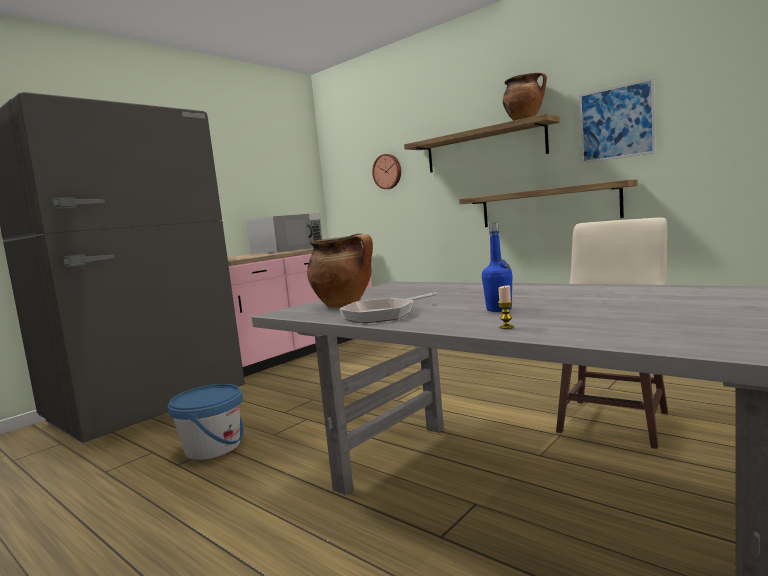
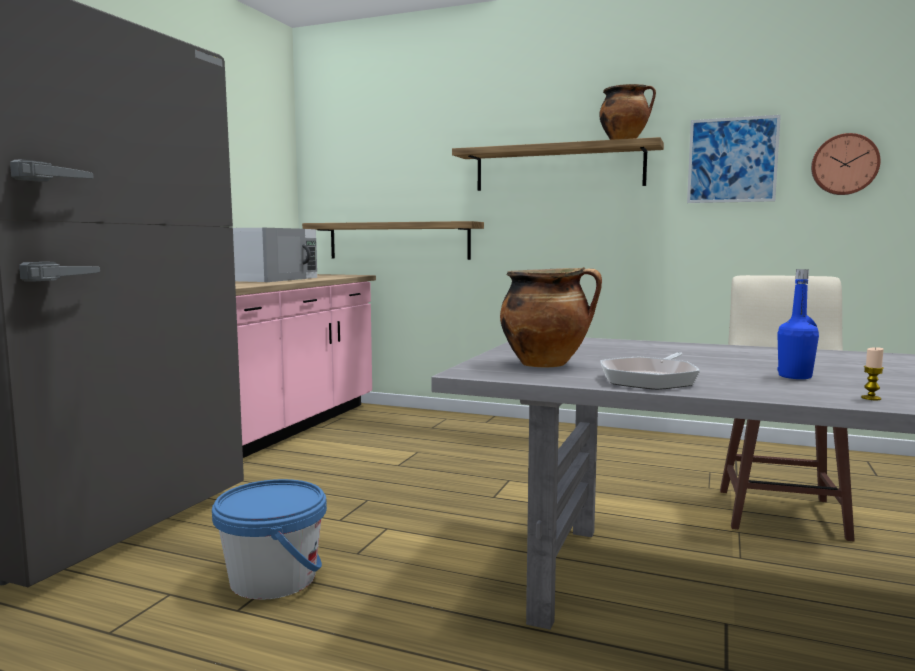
camera: 20 degrees left, 0 degrees up
wall clock [372,154,401,189] -> wall clock moved to [811,133,881,195]
shelf [459,180,637,227] -> shelf moved to [302,221,484,260]

